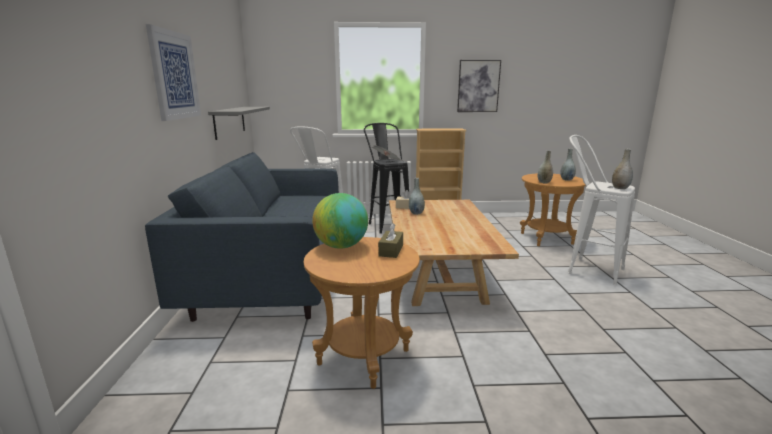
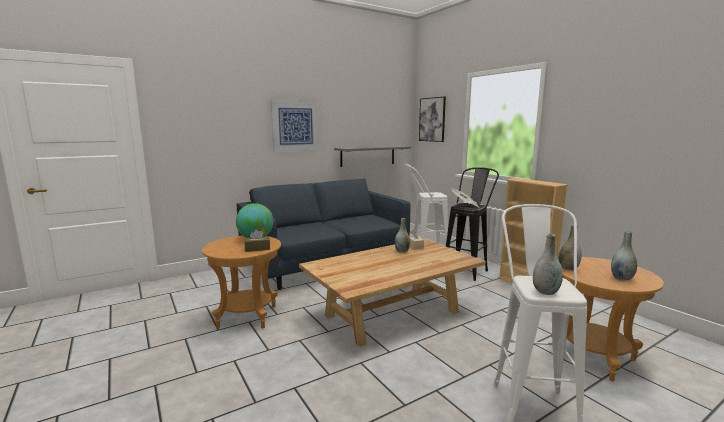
camera: 60 degrees right, 5 degrees down
picture [457,60,501,112] -> picture moved to [419,97,446,142]

